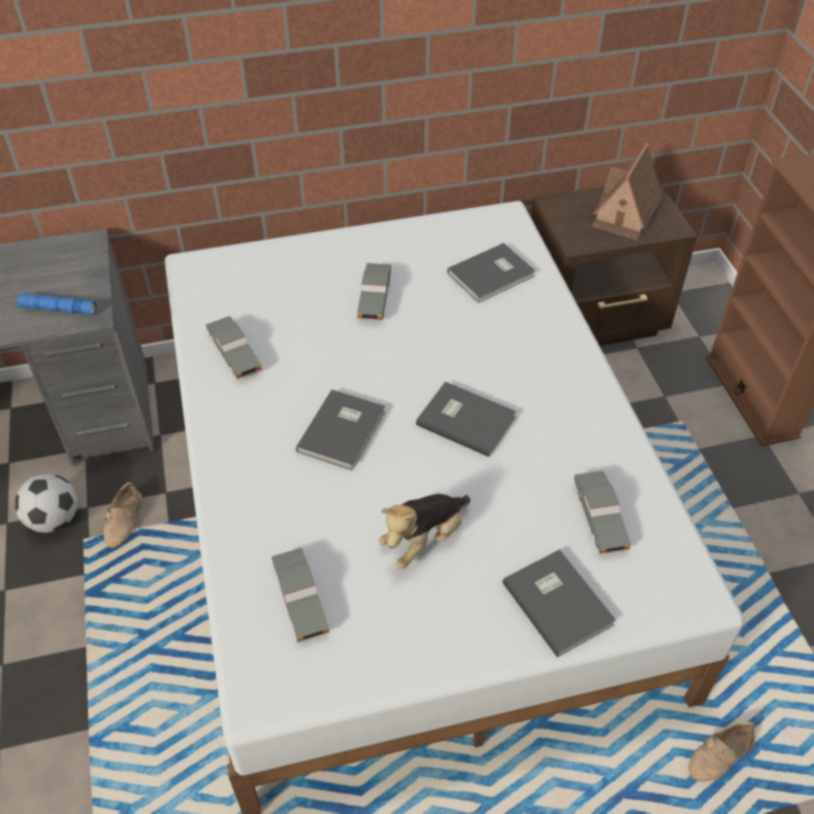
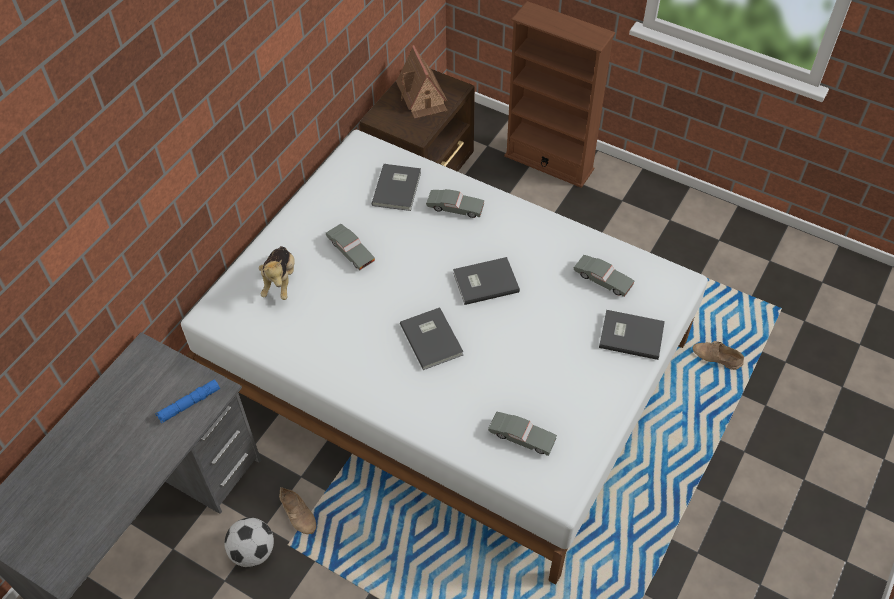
camera: 45 degrees left, 5 degrees up
grey toy car [206,316,262,379] -> grey toy car moved to [426,189,484,218]
plush toy [379,494,470,569] -> plush toy moved to [259,246,295,300]
beige shoe [688,722,755,782] -> beige shoe turned 105 degrees clockwise [693,341,744,370]

